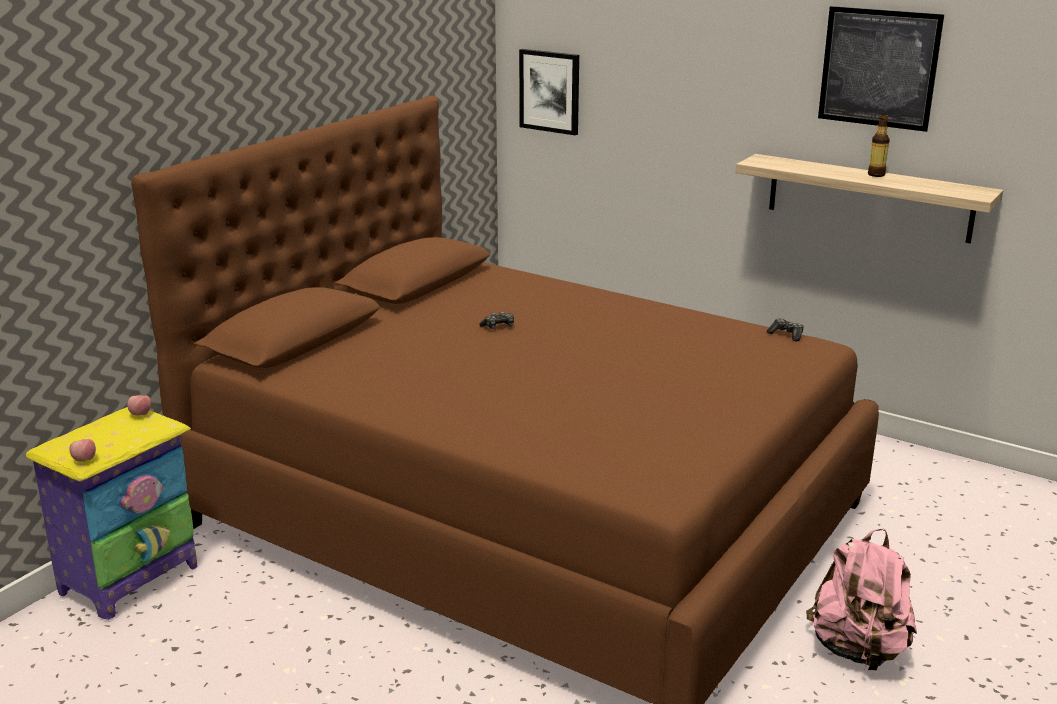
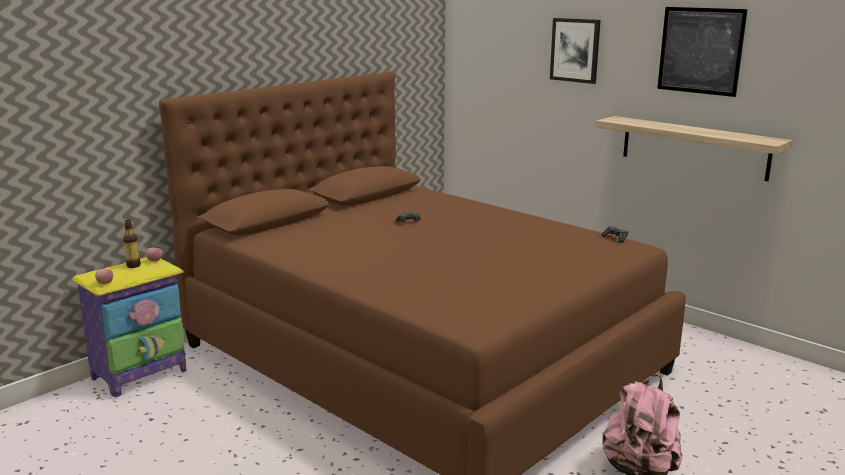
camera: 10 degrees right, 5 degrees down
picture [519,49,579,135] -> picture moved to [550,18,601,84]
bottle [868,114,890,177] -> bottle moved to [123,220,141,268]

